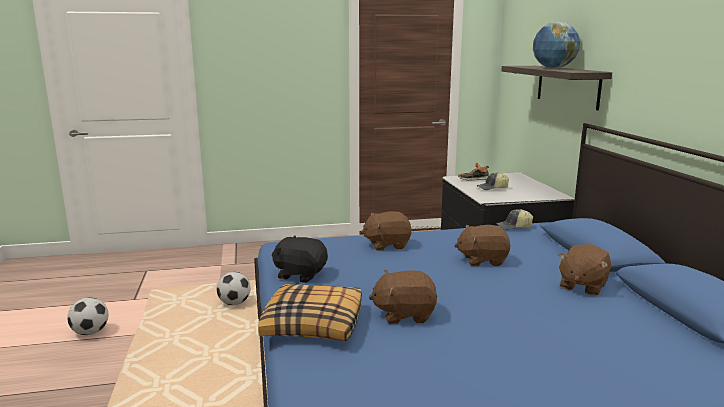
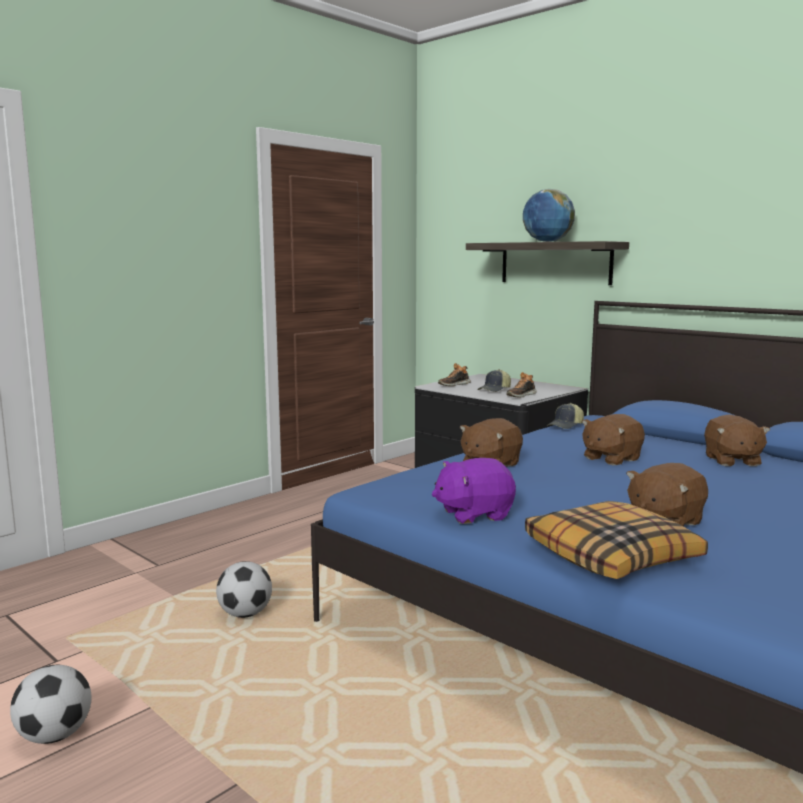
camera: 35 degrees left, 5 degrees down
black plush toy [272,236,328,283] -> purple plush toy [432,458,516,524]
none -> shoe [506,372,537,398]

